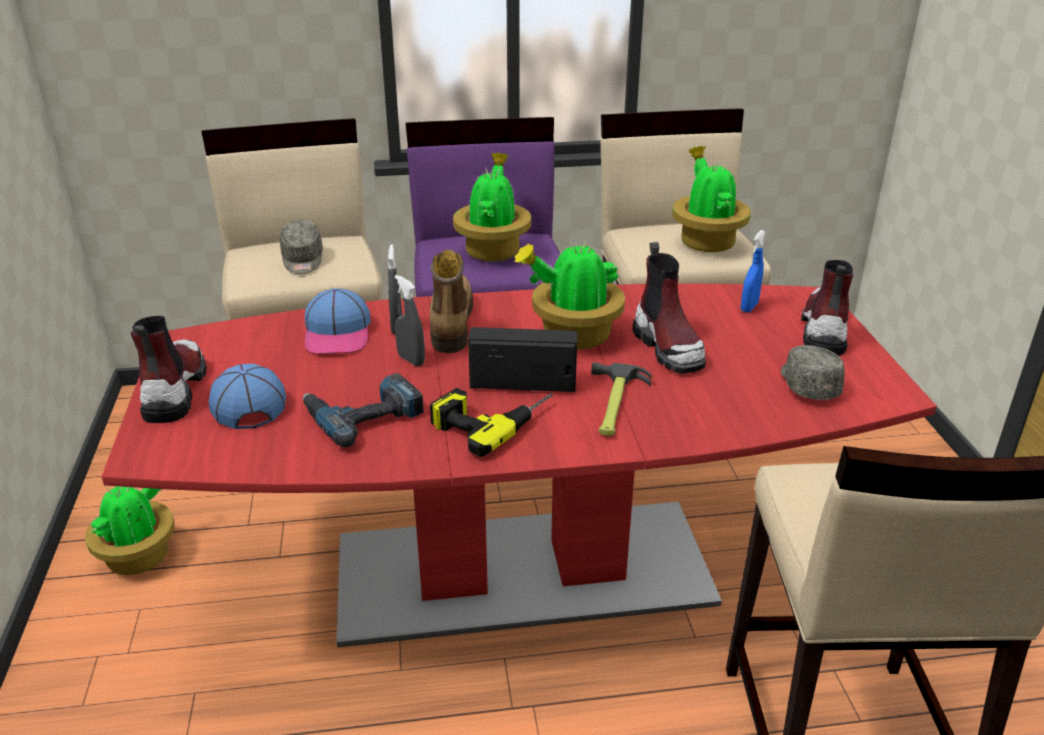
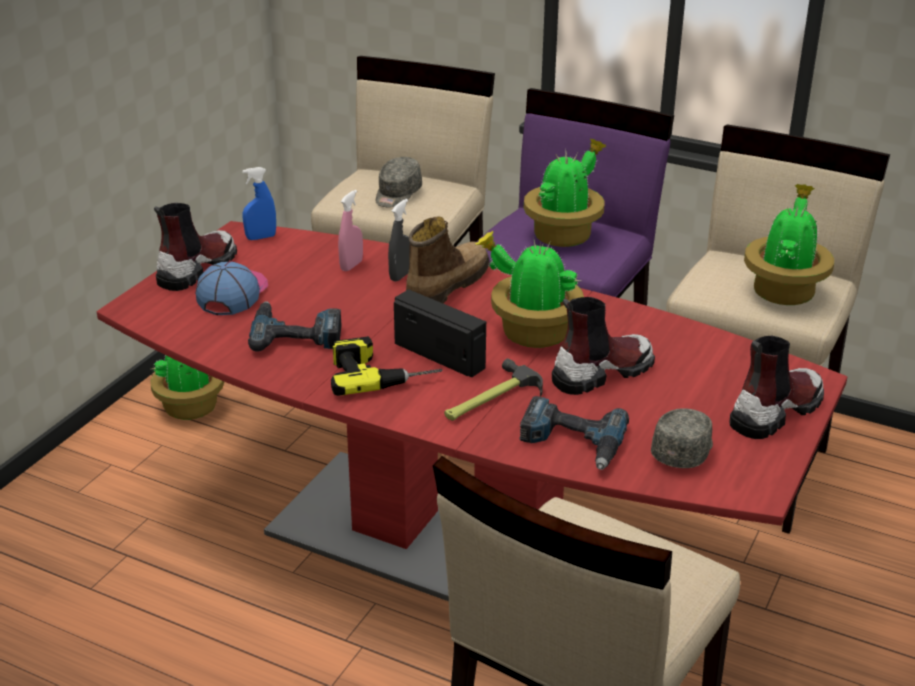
camera: 35 degrees right, 0 degrees up
cap [305,288,371,354] -> pink spray bottle [338,190,363,271]
grey spray bottle [395,275,425,366] -> none
boot [632,242,706,374] -> boot turned 135 degrees counterclockwise [552,297,655,395]
blue spray bottle [741,230,766,312] -> blue spray bottle moved to [242,167,276,240]
none -> power drill [519,396,629,470]

